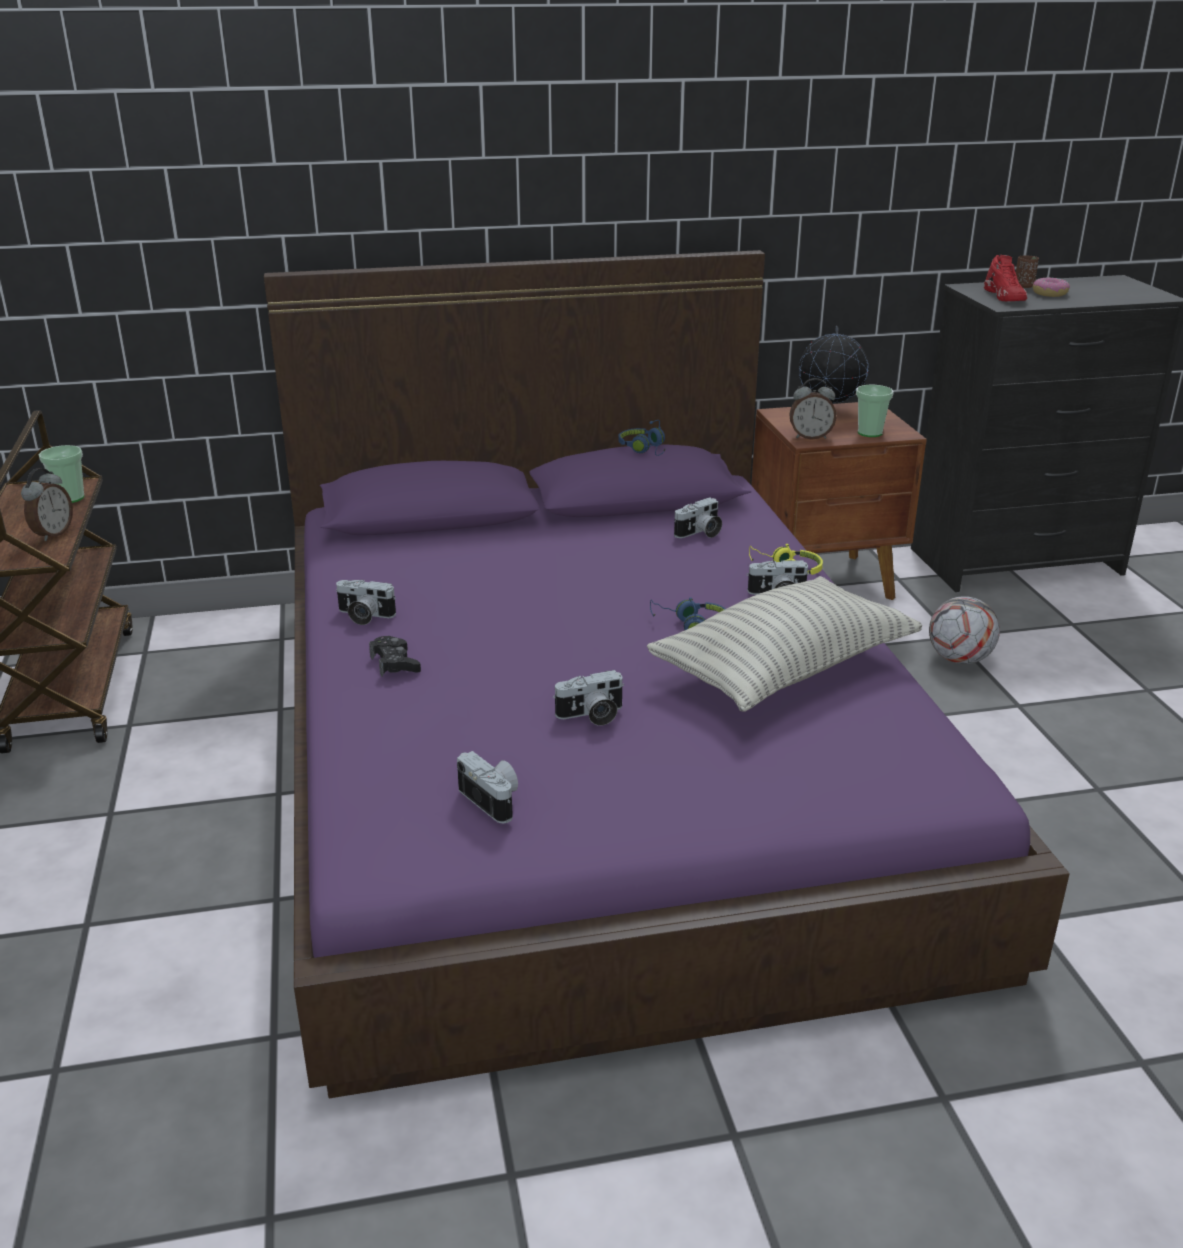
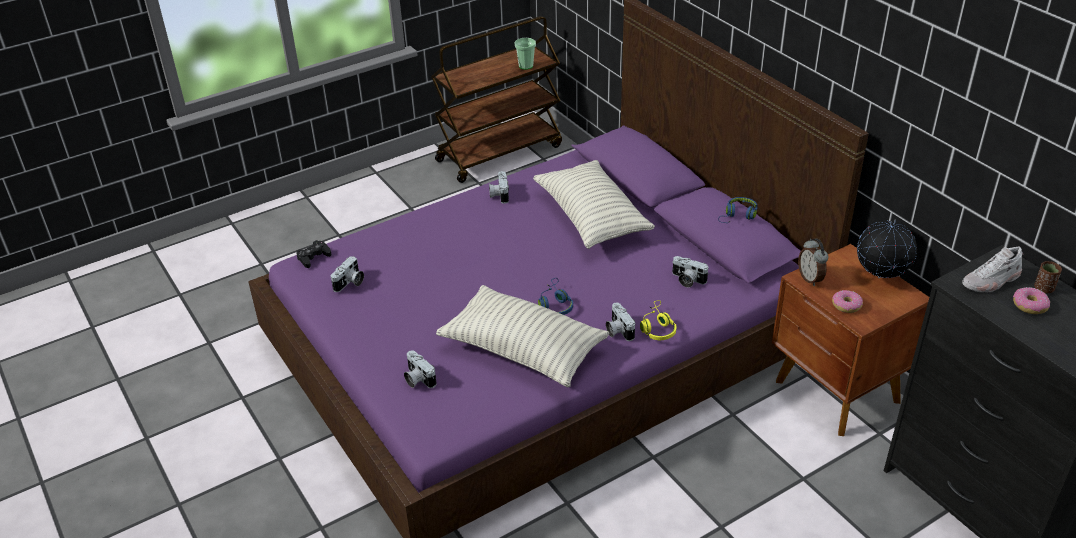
camera: 70 degrees right, 10 degrees up
alarm clock [21,468,73,541] -> none
black game controller [369,636,421,676] -> black game controller moved to [296,240,331,268]
camera [553,670,624,726] -> camera moved to [404,350,437,388]
cup [856,385,894,437] -> donut [832,290,863,313]
football [929,596,1000,664] -> none
red shoe [984,255,1027,301] -> white shoe [962,246,1024,292]
none -> pillow [533,160,655,249]

